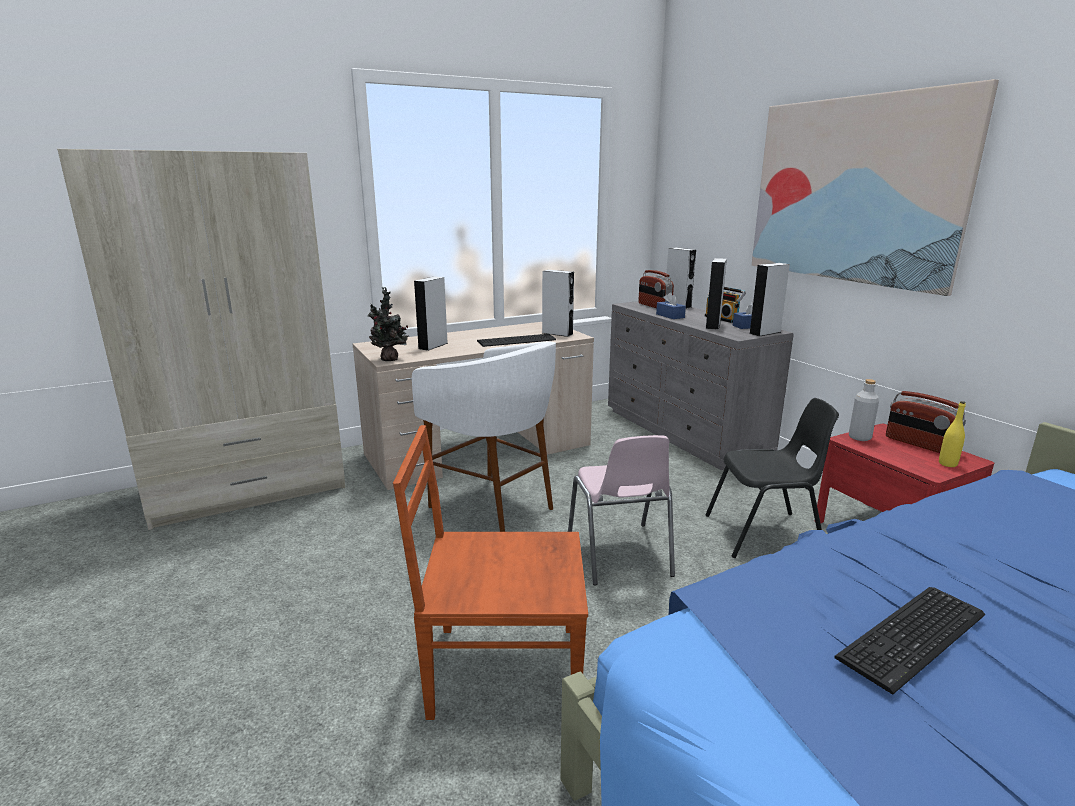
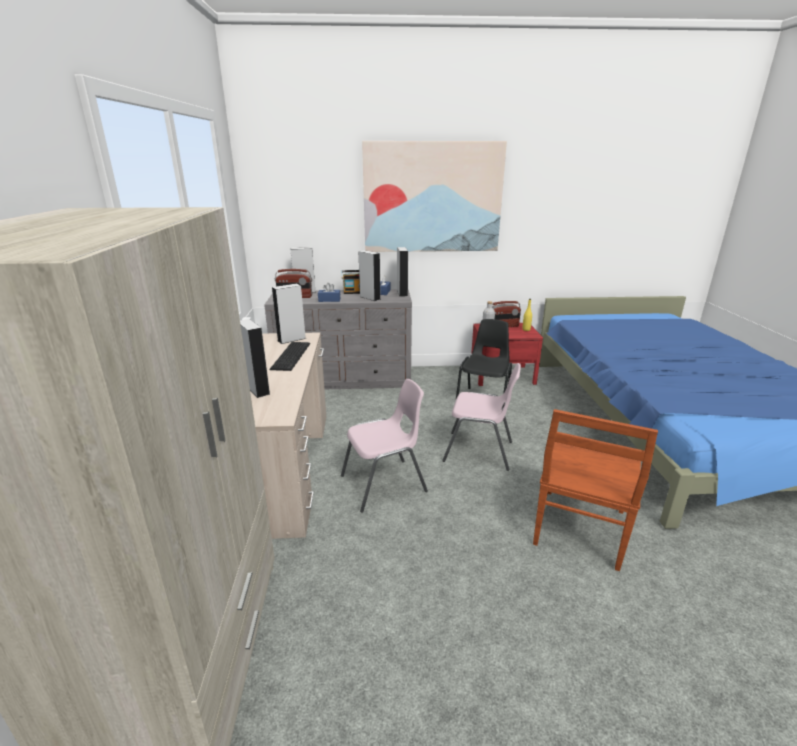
camera: 65 degrees left, 5 degrees up
potted plant [367,287,409,361] -> none
white stool [412,341,556,532] -> pink chair [341,379,428,513]
keyboard [834,587,985,695] -> none

